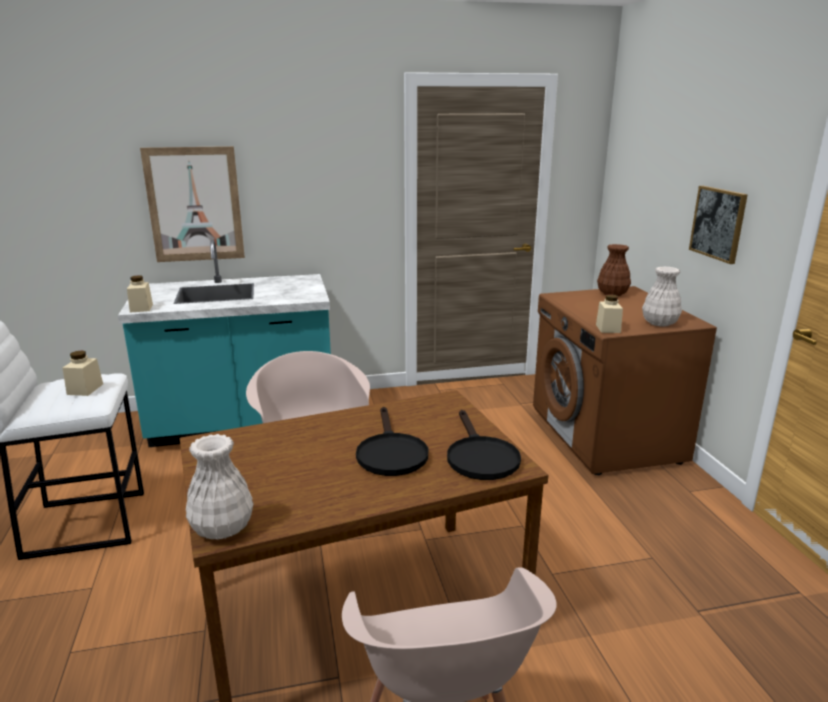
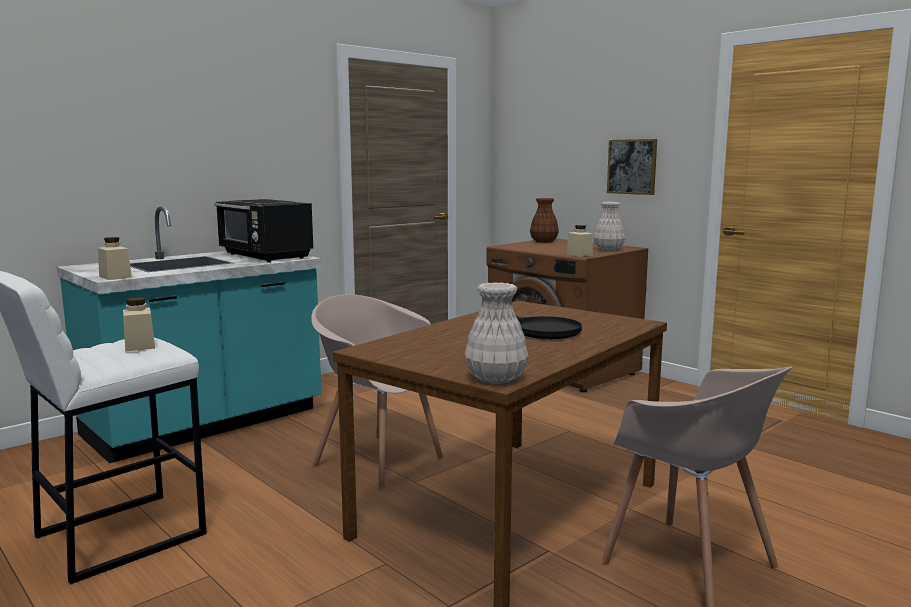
camera: 30 degrees left, 10 degrees down
picture [140,146,245,262] -> none
black frying pan [447,410,521,480] -> none
none -> black microwave [215,199,313,262]

